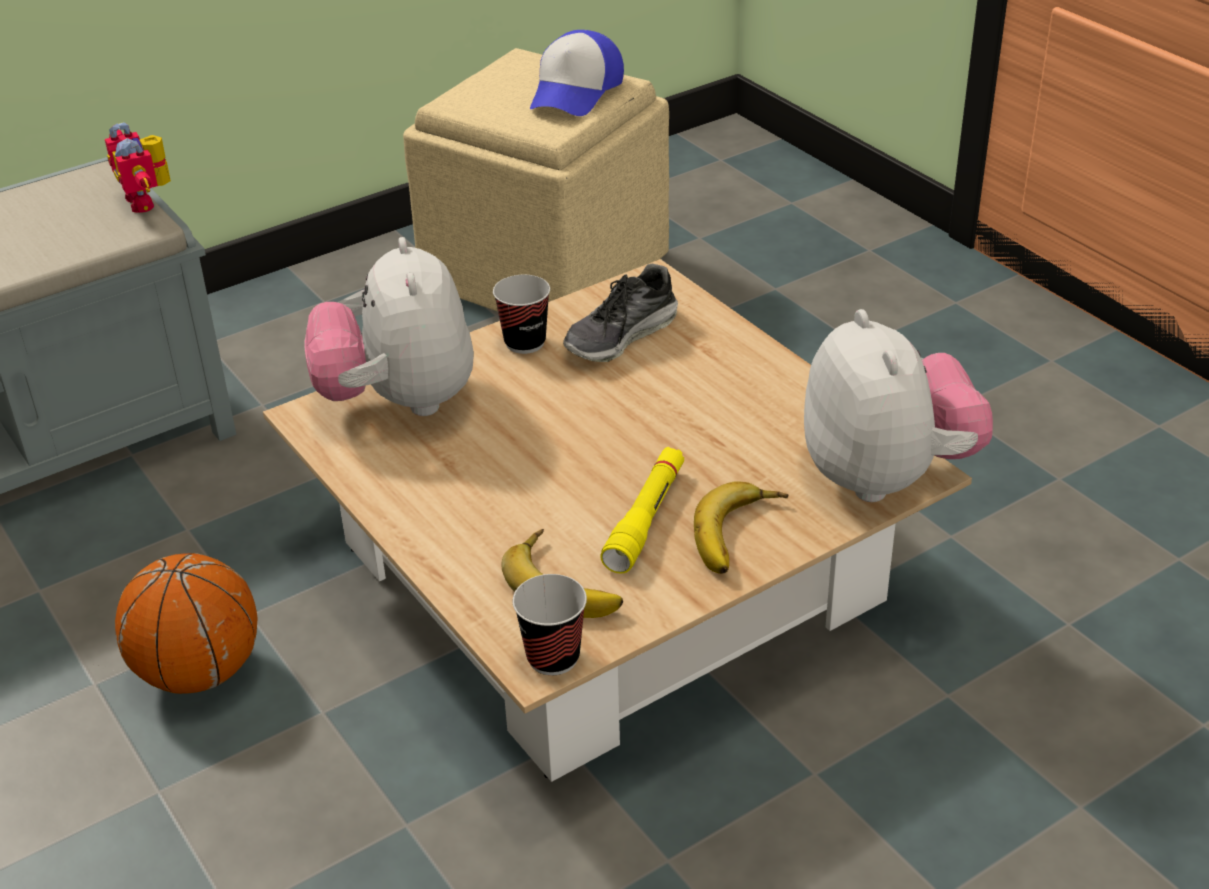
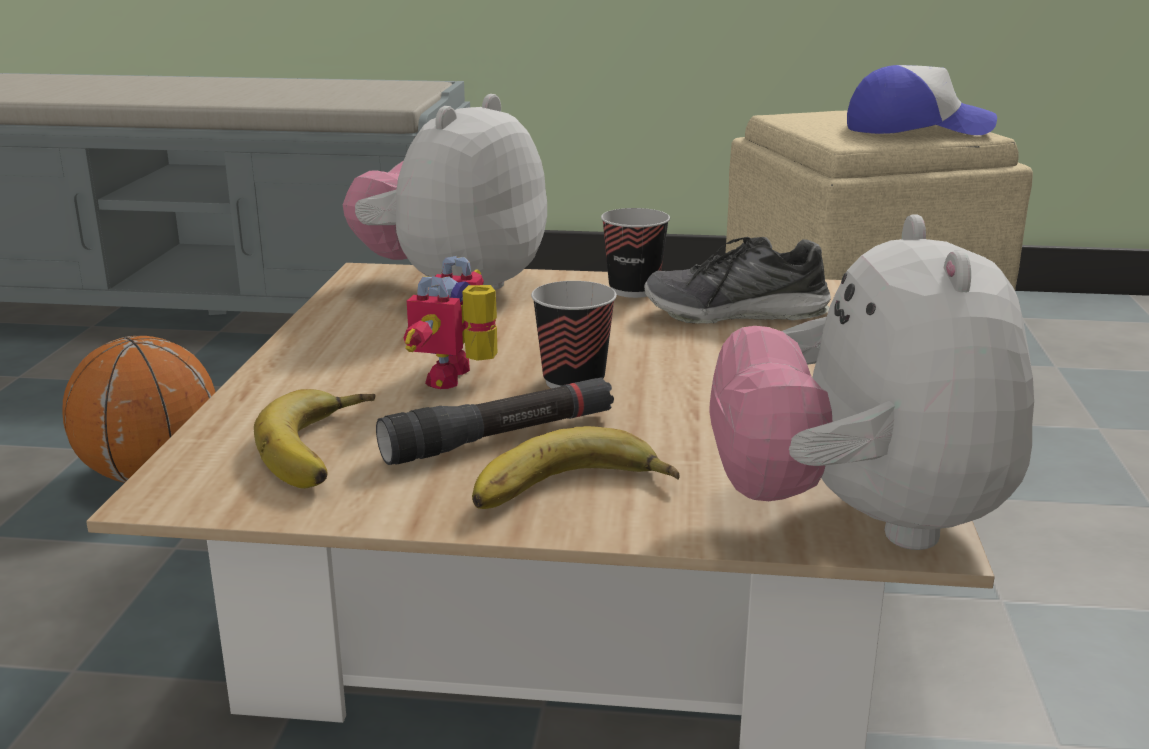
camera: 40 degrees right, 15 degrees down
toy robot [105,122,171,213] -> toy robot moved to [404,256,497,389]
cup [512,574,587,675] -> cup moved to [531,281,617,389]
cap [530,30,624,116] -> cap turned 150 degrees counterclockwise [847,65,997,135]
yellow flashlight [600,447,684,573] -> black flashlight [376,377,614,465]
plush toy [804,309,993,502] -> plush toy turned 150 degrees clockwise [709,215,1034,550]

